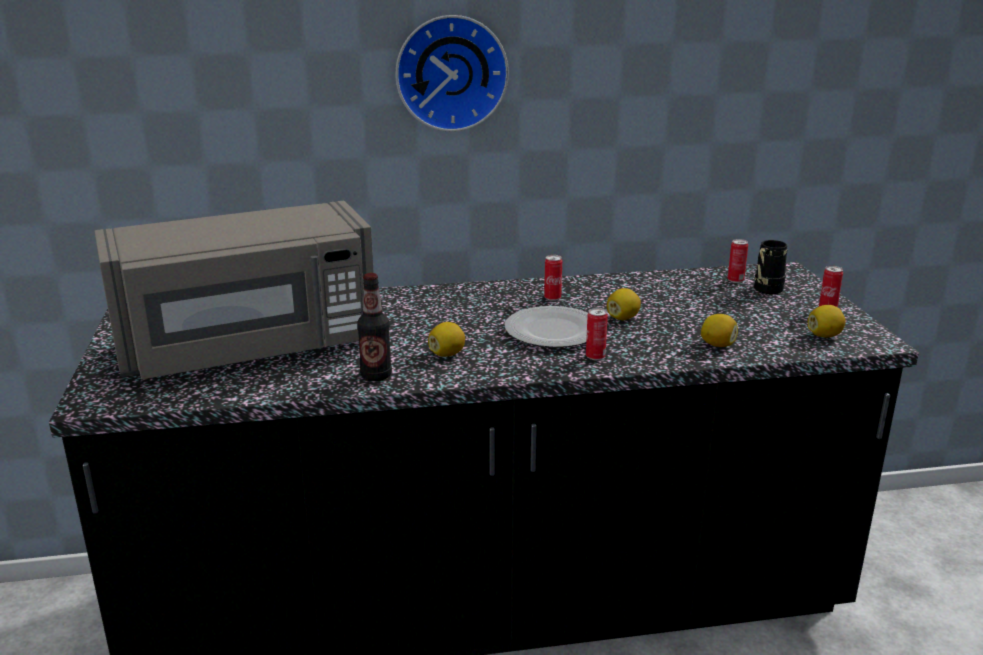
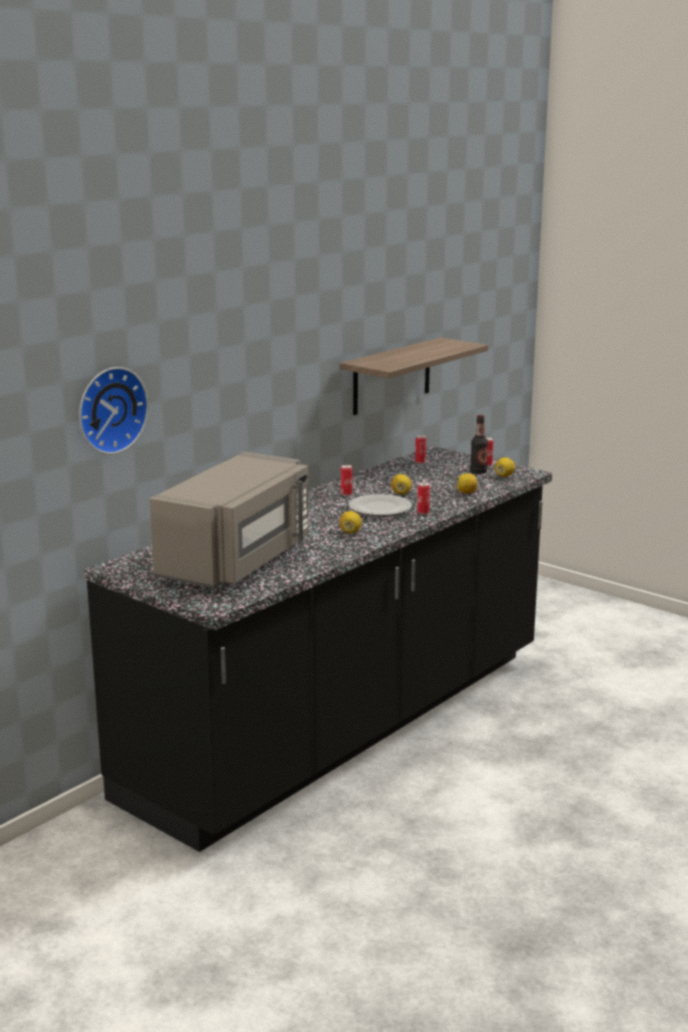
camera: 40 degrees left, 5 degrees down
bottle [357,273,392,381] -> bottle moved to [470,415,488,474]
wall clock [395,15,509,132] -> wall clock moved to [79,367,149,454]
black mug [754,240,787,294] -> none
none -> shelf [340,338,488,415]

